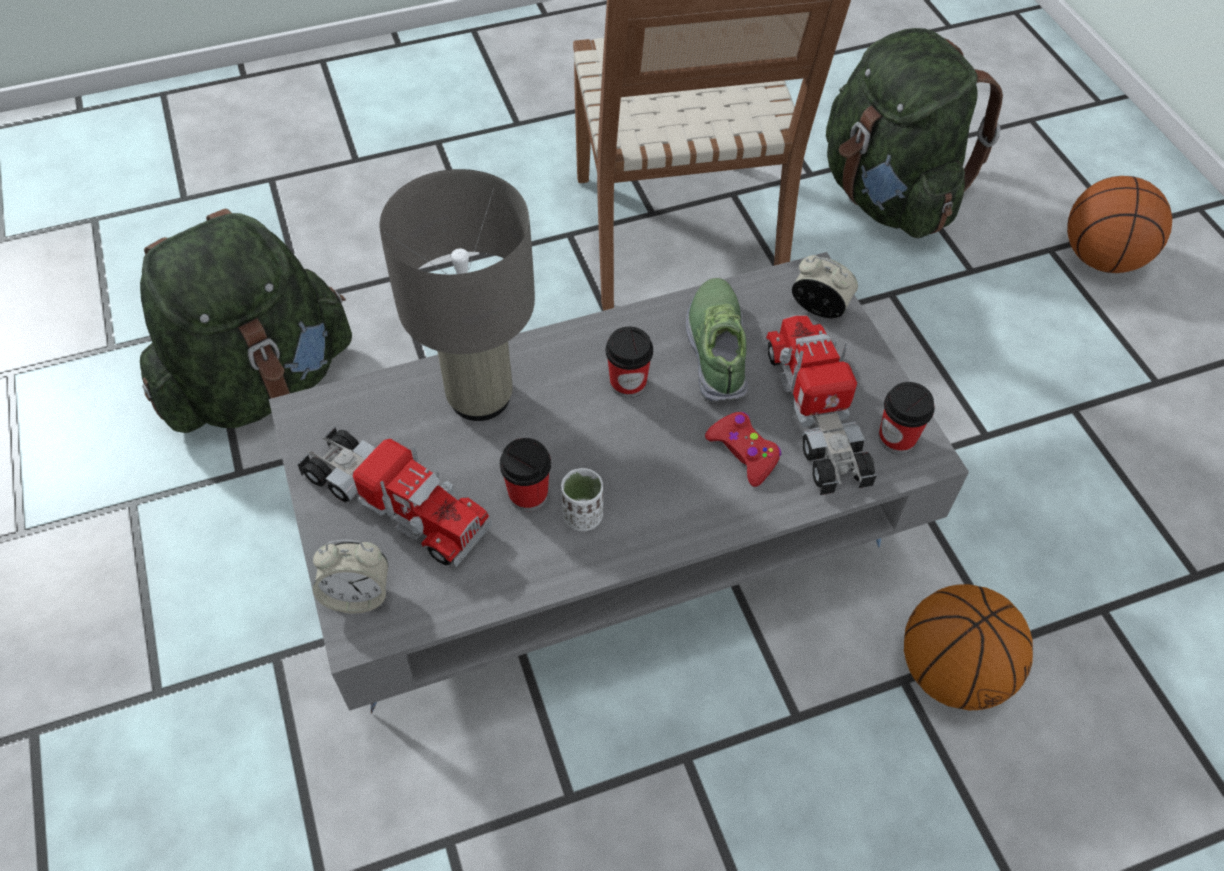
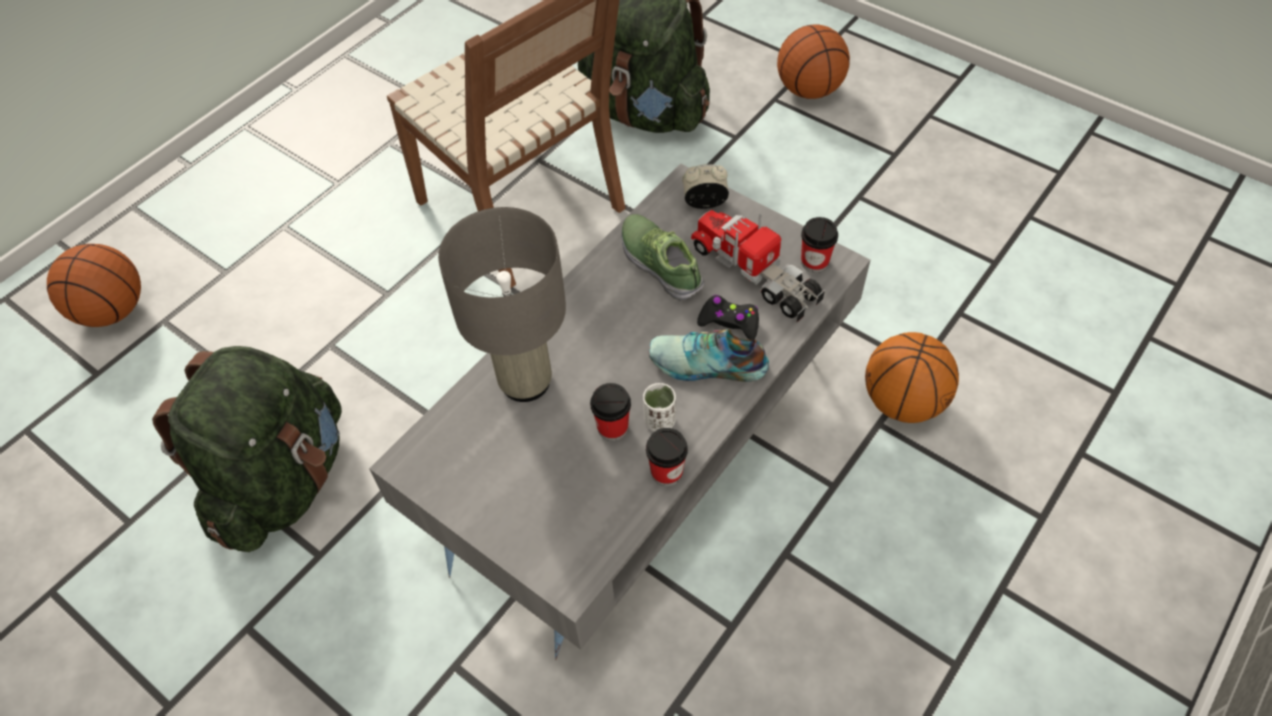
camera: 30 degrees left, 0 degrees up
toy truck [297,426,492,567] -> none
alarm clock [313,540,388,614] -> none
cup [606,327,653,398] -> cup moved to [646,428,688,486]
red game controller [705,412,781,487] -> black game controller [697,295,759,340]
none -> basketball [47,244,141,327]
none -> shoe [649,329,769,382]

